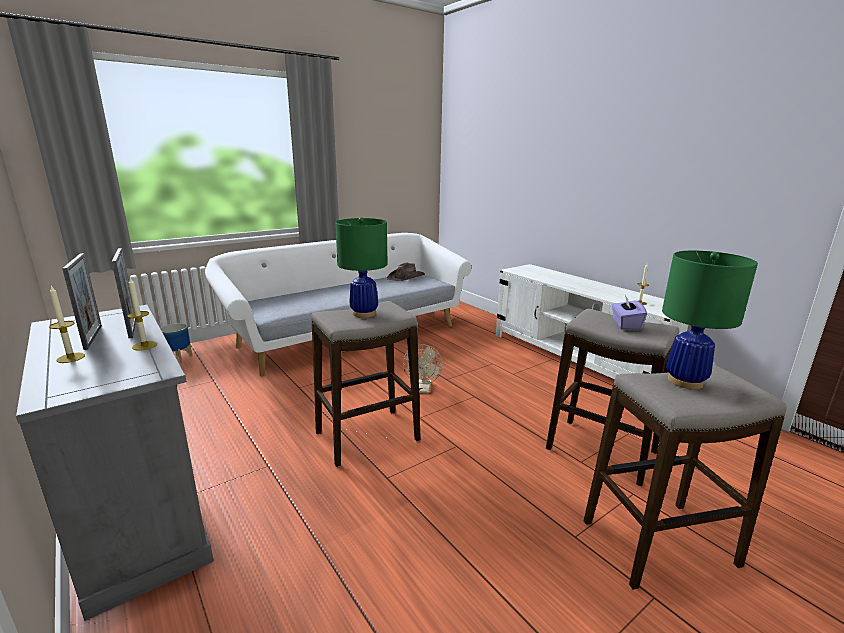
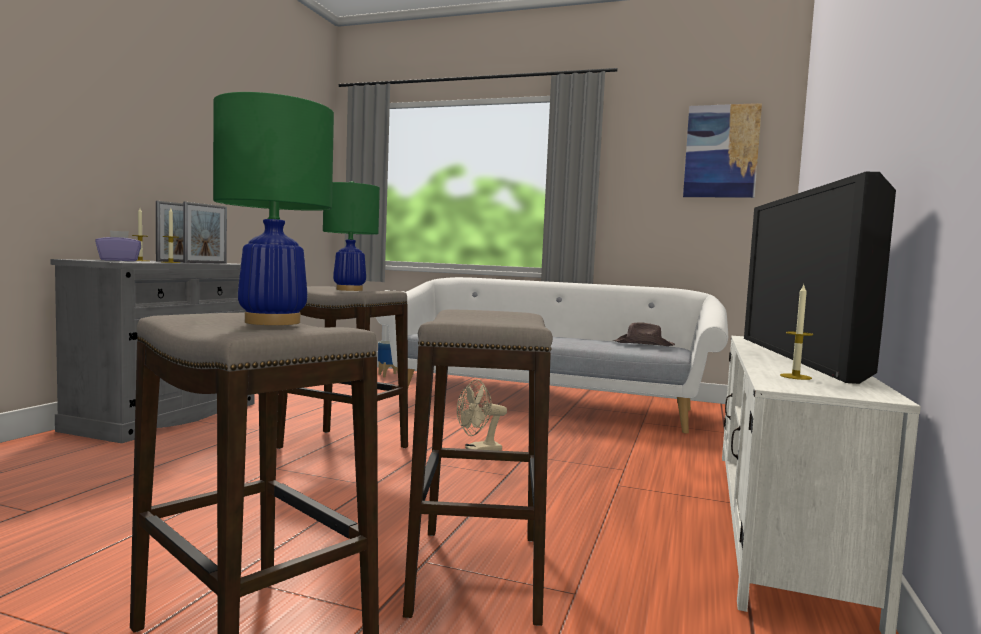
camera: 55 degrees right, 15 degrees down
purple tissue box [612,295,647,330] -> purple tissue box moved to [95,230,141,261]
none -> picture [683,103,762,198]
none -> television [744,172,896,384]

